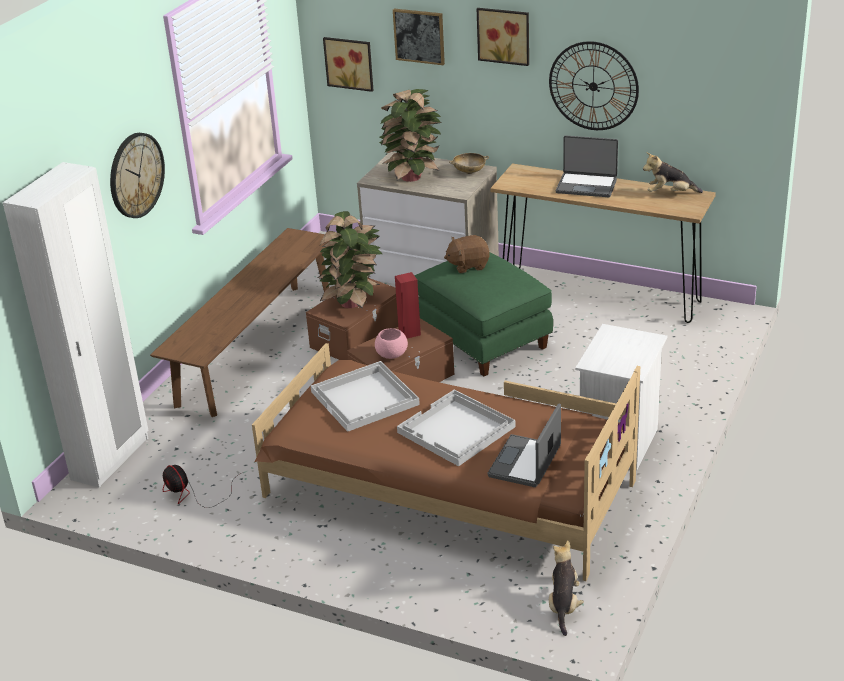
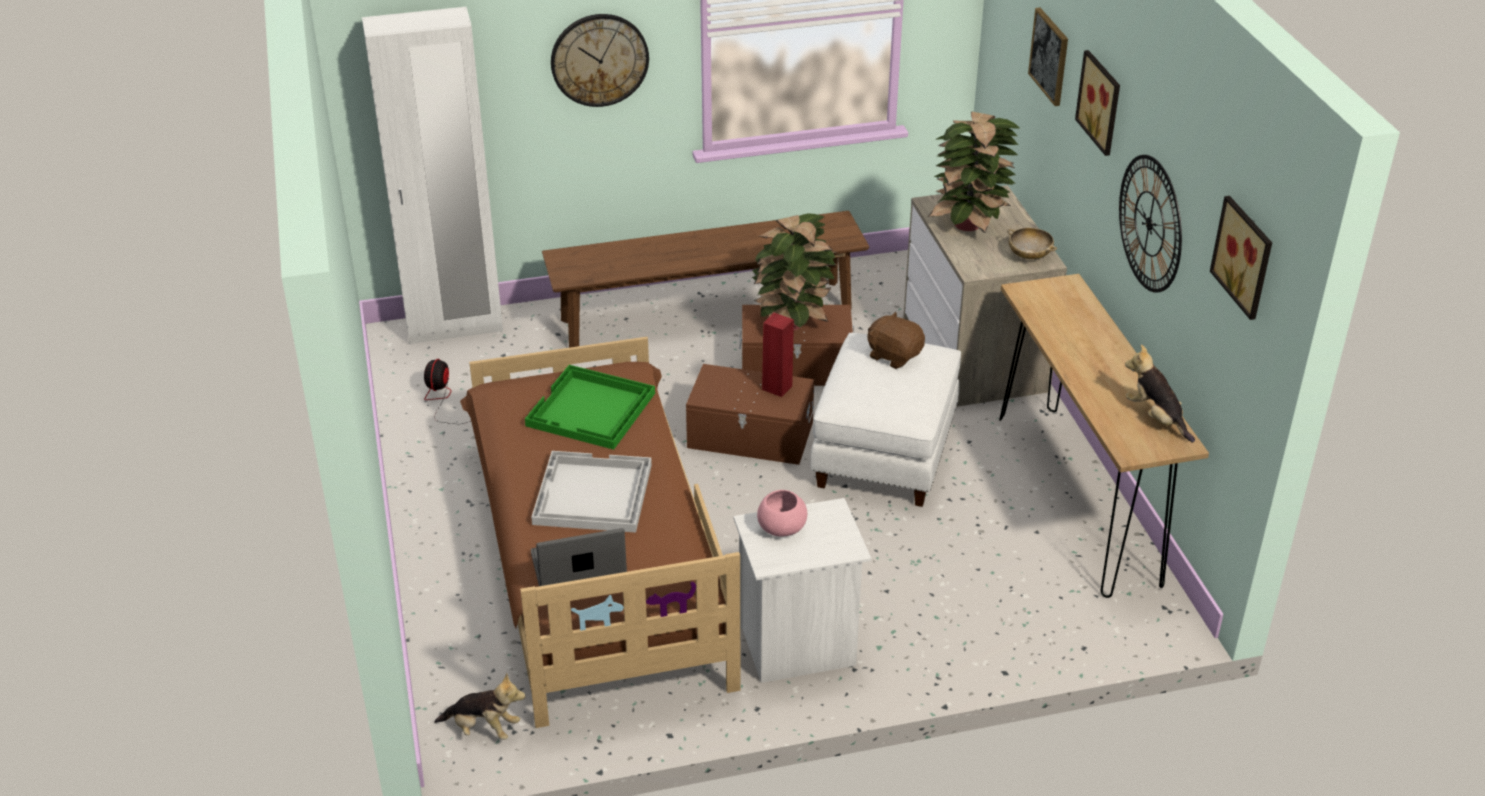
camera: 50 degrees right, 5 degrees up
white tray [311,361,420,432] -> green tray [525,365,655,450]
picture [323,37,374,92] -> picture moved to [1210,196,1272,320]
pink bowl [375,328,408,359] -> pink bowl moved to [757,490,807,537]
green ottoman [414,252,553,376] -> white ottoman [810,333,961,507]
plush toy [549,540,584,636] -> plush toy turned 45 degrees clockwise [434,672,526,740]
laptop [556,135,618,197] -> none

